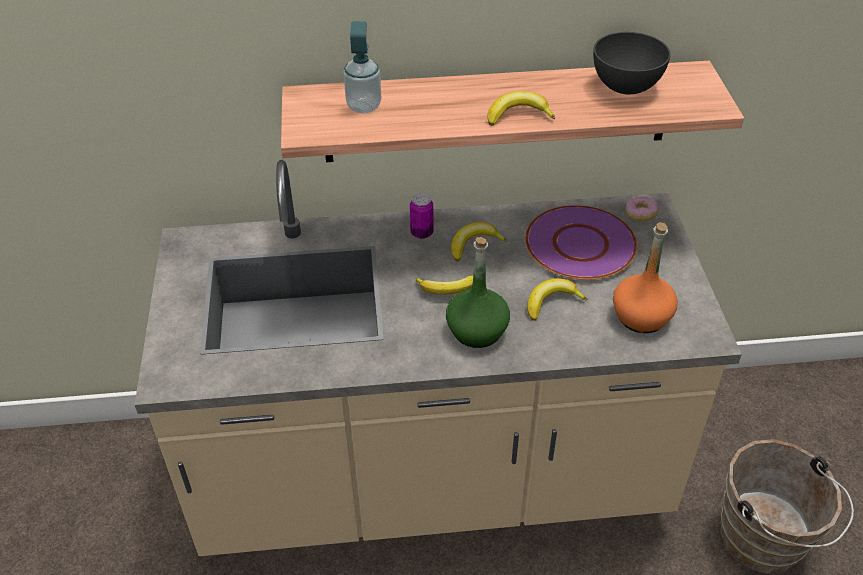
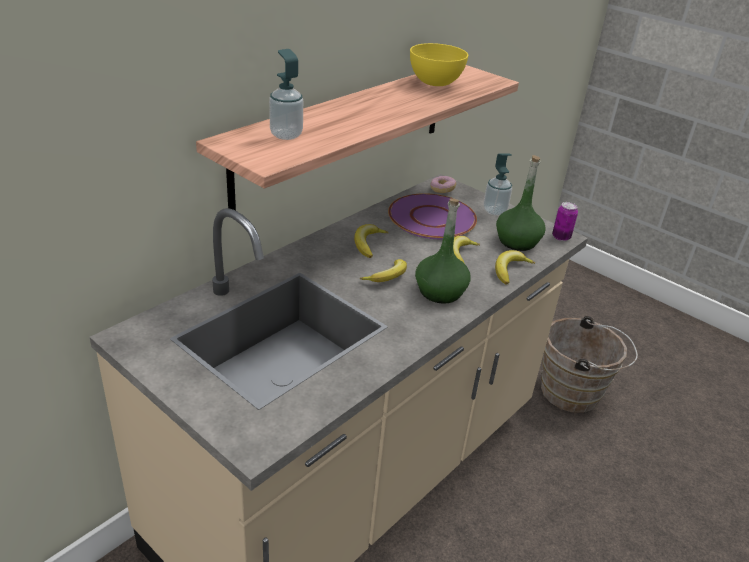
camera: 45 degrees left, 10 degrees down
can [410,193,433,239] -> can moved to [552,202,578,241]
banana [488,91,555,126] -> banana moved to [495,250,535,284]
grey bowl [593,32,671,94] -> yellow bowl [410,43,468,86]
orange bottle [613,222,678,333] -> green bottle [496,155,546,251]
none -> soap dispenser [483,153,512,216]

